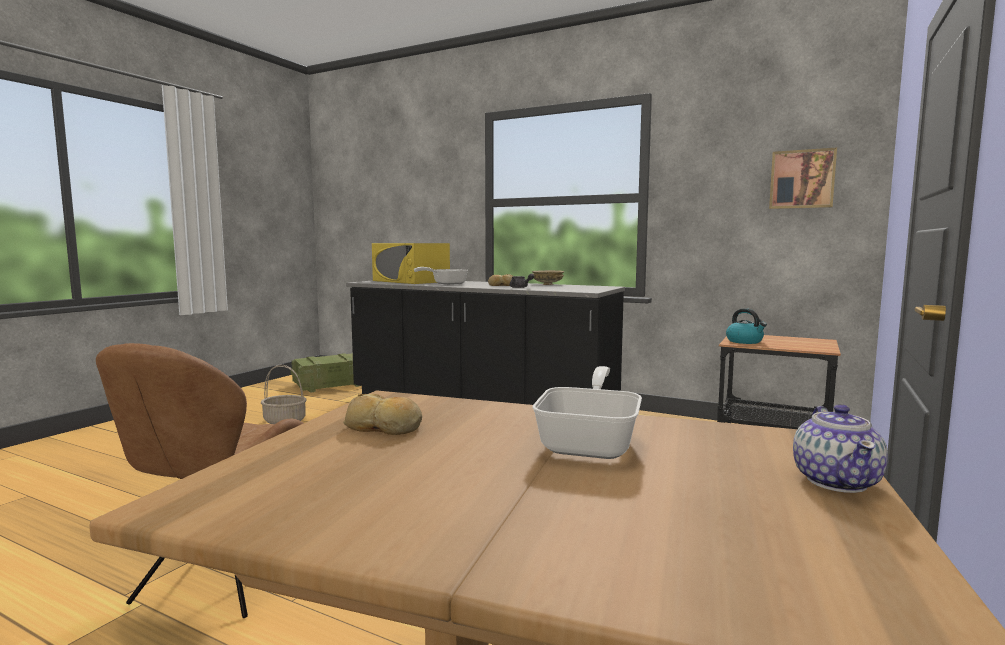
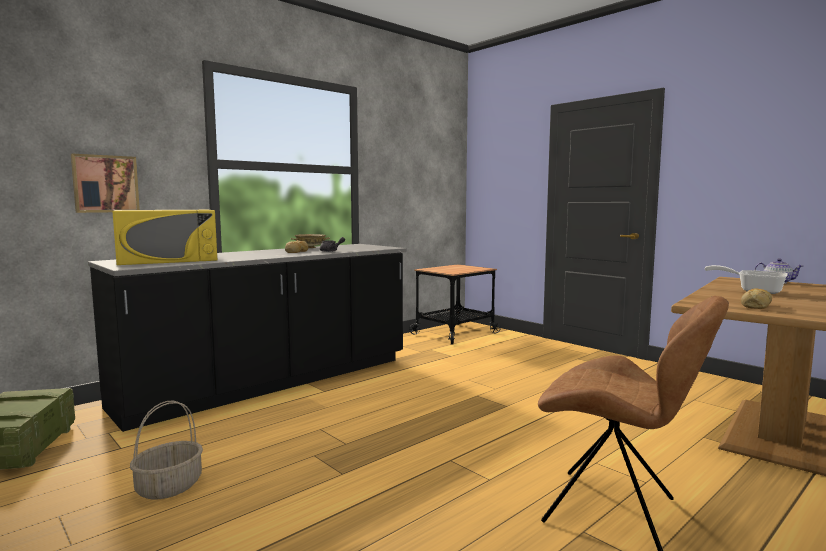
camera: 70 degrees left, 0 degrees up
frying pan [414,267,468,285] -> none
kettle [726,308,767,344] -> none
picture [769,147,837,209] -> picture moved to [71,154,140,213]

